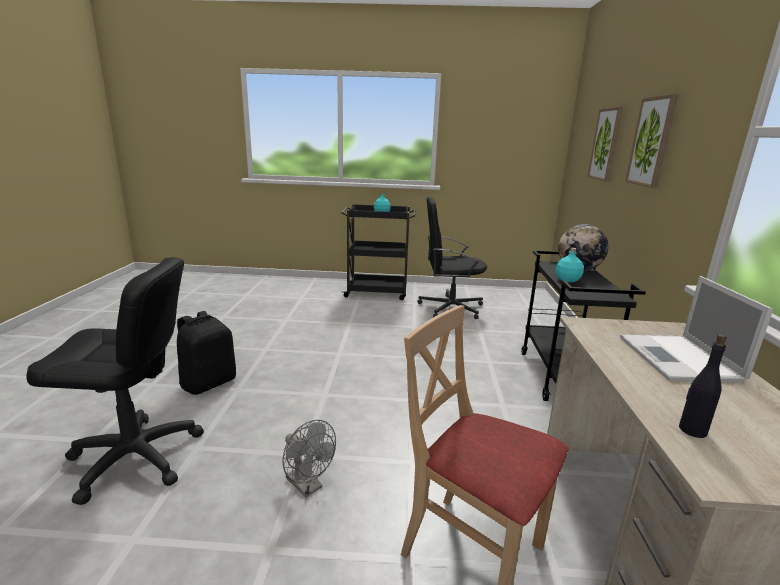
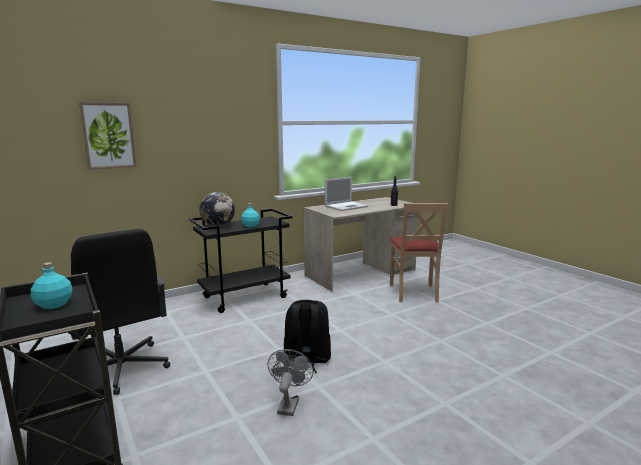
camera: 125 degrees left, 5 degrees down
black office chair [26,257,204,505] -> none
black backpack [177,311,236,395] -> black backpack moved to [284,300,331,373]
grey fan [282,420,336,498] -> grey fan moved to [267,349,314,416]
picture [625,94,678,188] -> none

